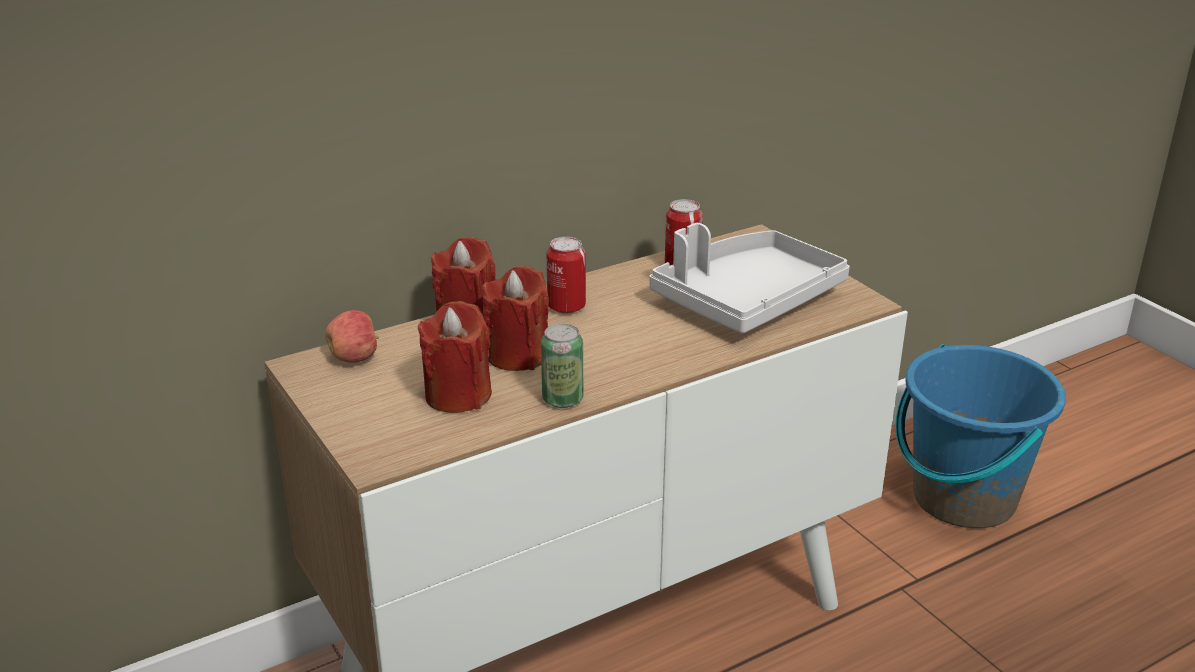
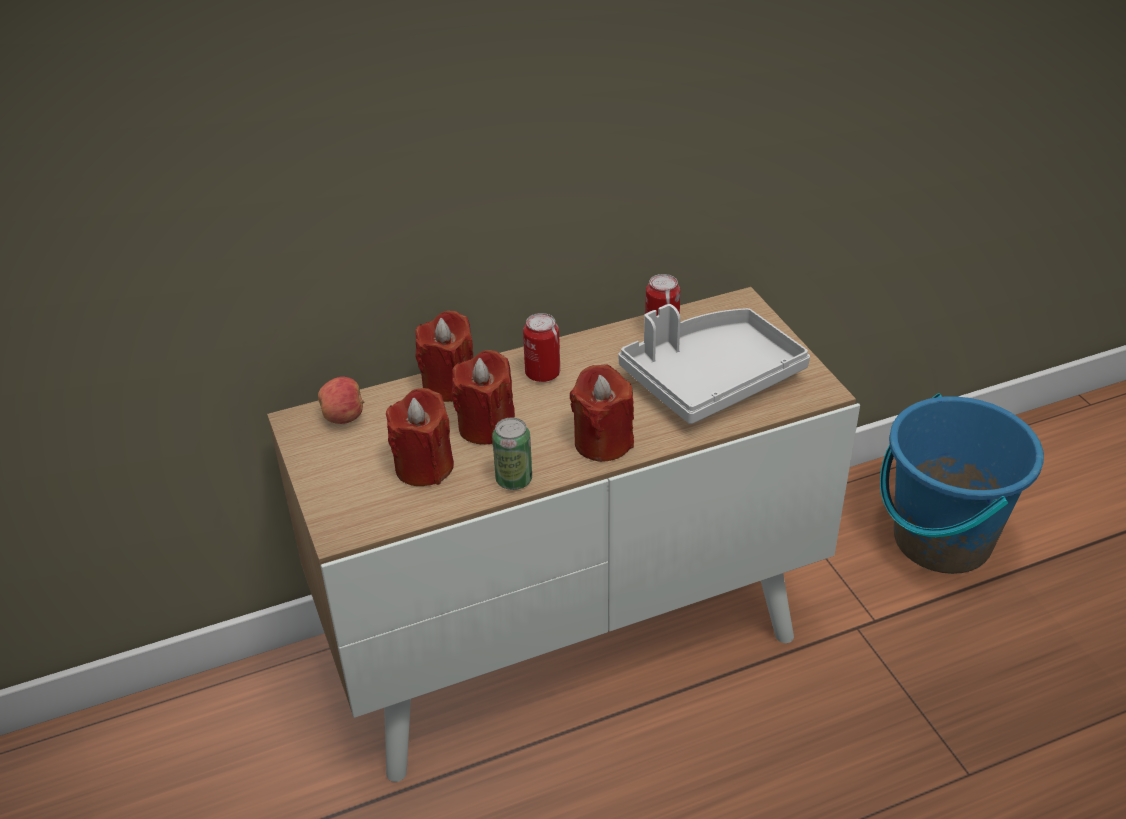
camera: 10 degrees right, 10 degrees up
none -> red candle [570,364,634,462]

